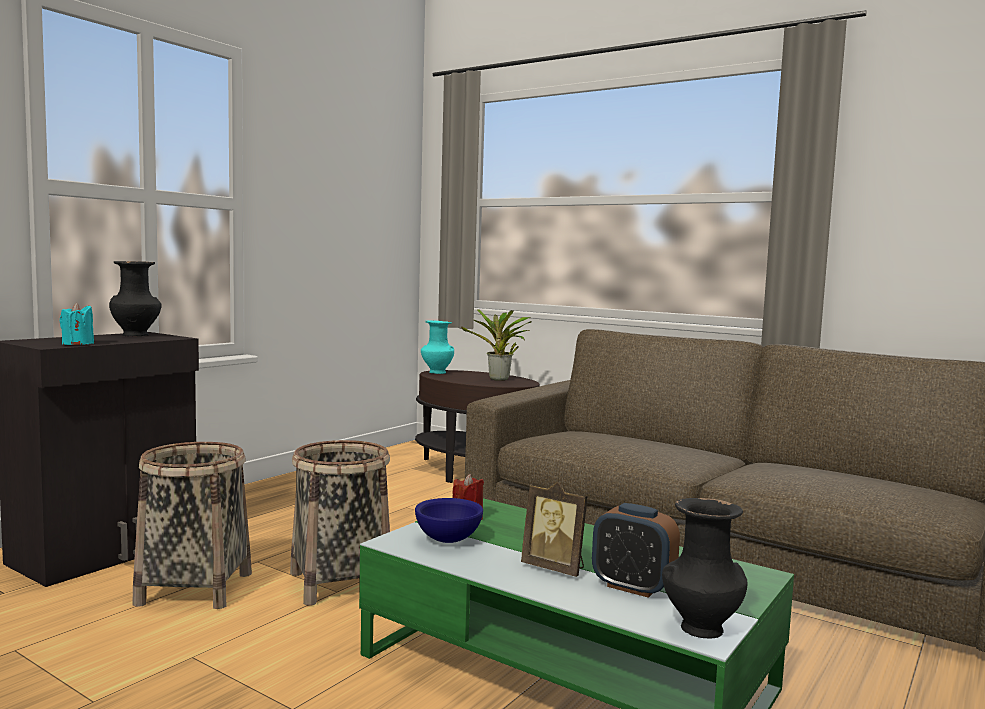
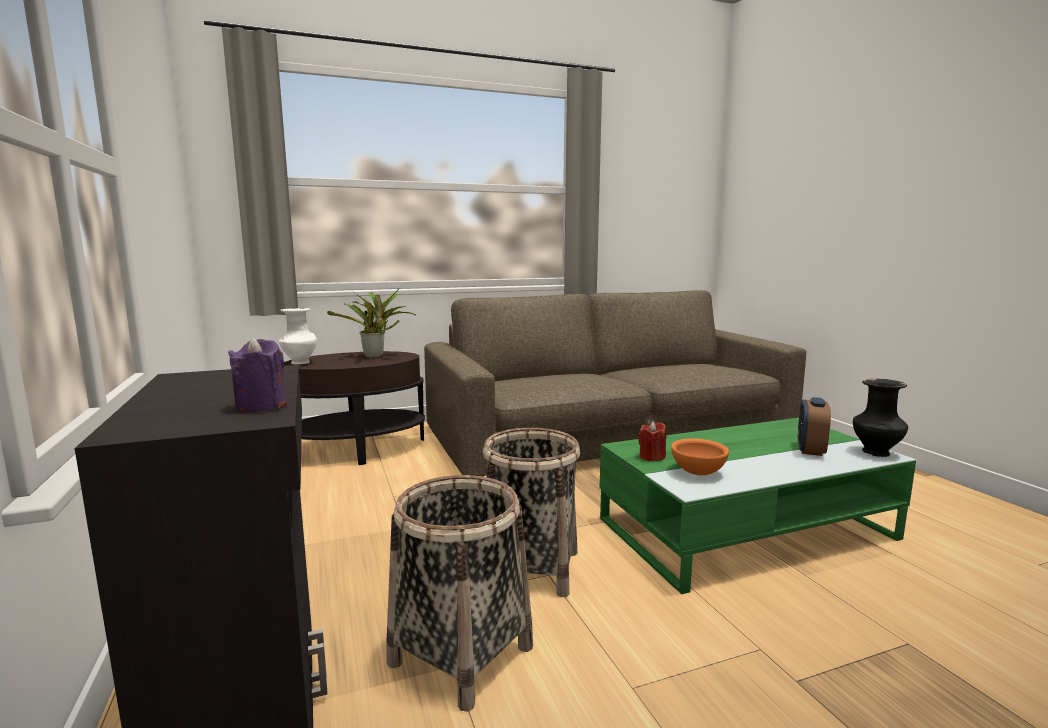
camera: 55 degrees left, 5 degrees up
turquoise candle [60,303,94,345] -> purple candle [228,337,287,413]
black vase [109,261,162,336] -> none
blue bowl [415,498,483,543] -> orange bowl [671,438,729,475]
turquoise vase [421,320,454,374] -> white vase [279,308,317,365]
picture frame [521,482,588,577] -> none
alarm clock [592,503,680,598] -> alarm clock turned 135 degrees clockwise [798,397,831,456]

